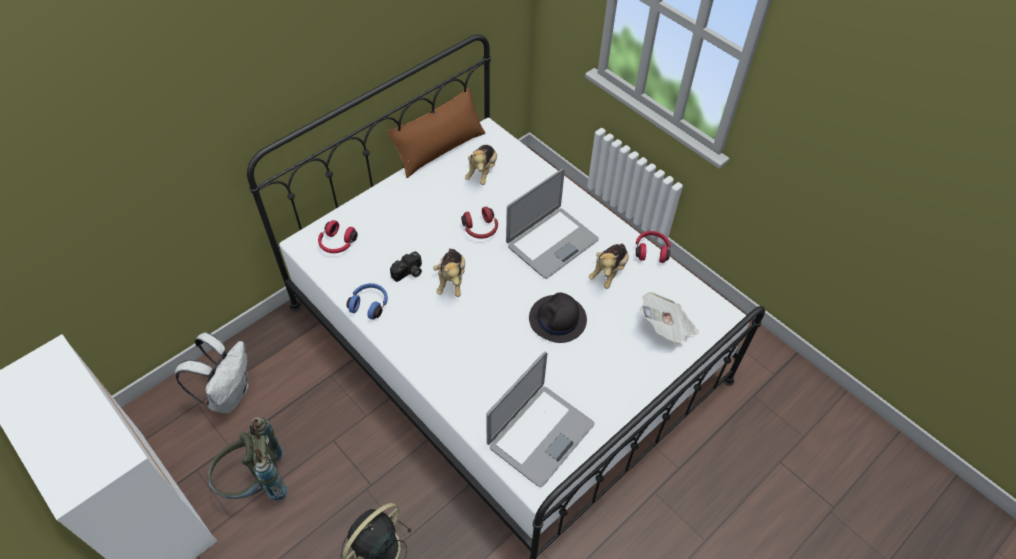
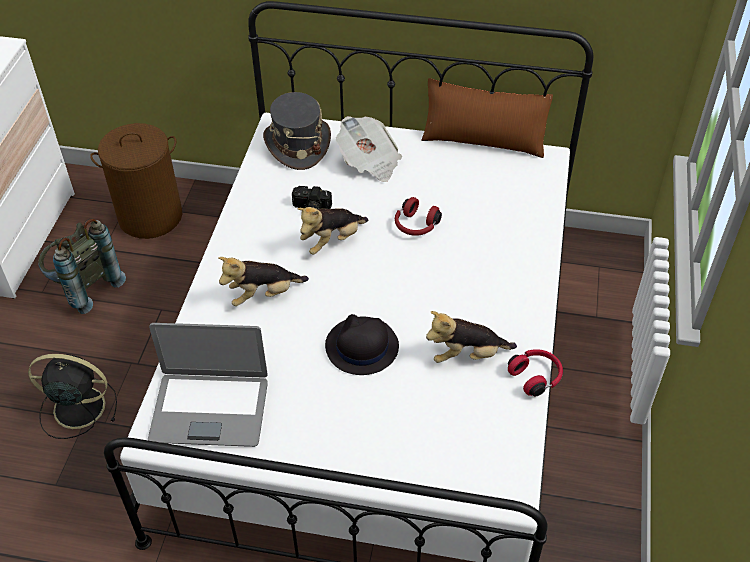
camera: 55 degrees right, 5 degrees down
white backpack [175,332,249,413] -> brown laundry basket [90,123,182,239]
red headphones [318,220,358,253] -> grey hat [263,92,331,170]
blue headphones [346,283,388,320] -> none
plush toy [465,145,497,185] -> plush toy moved to [218,257,309,306]
laptop [506,169,599,278] -> none
newspaper [640,292,699,344] -> newspaper moved to [336,116,402,182]

